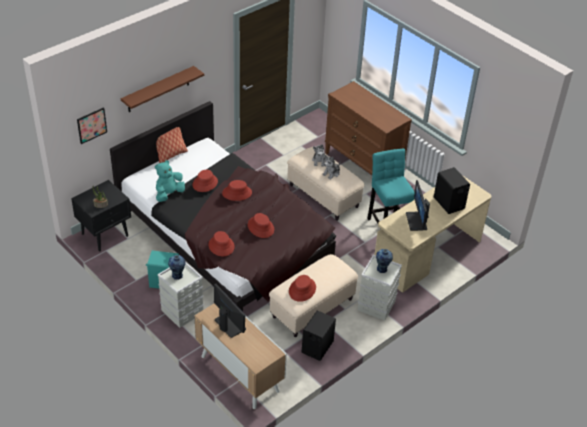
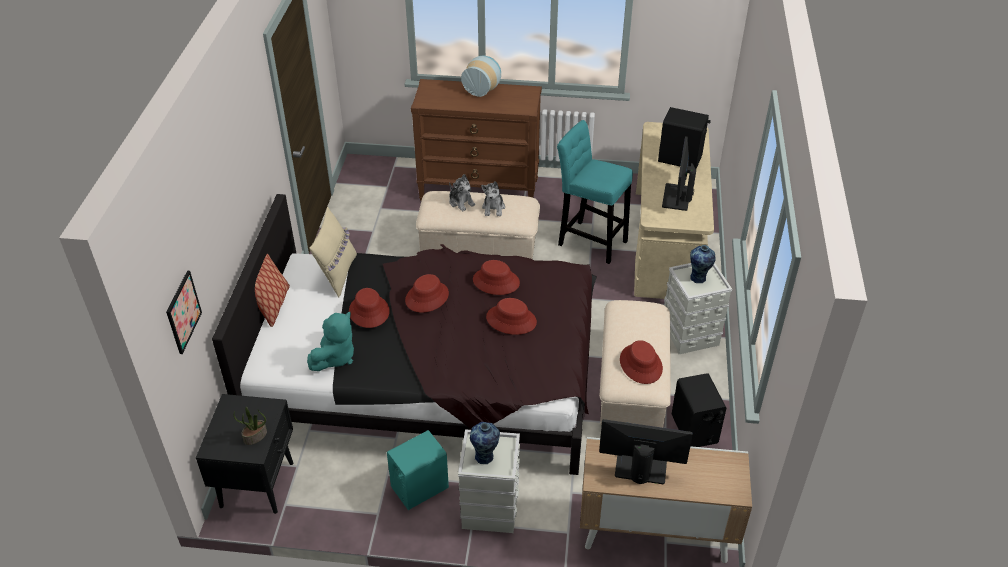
camera: 40 degrees left, 0 degrees up
brown shelf [121,66,204,112] -> none
turquoise plush toy [155,160,185,202] -> turquoise plush toy turned 150 degrees counterclockwise [307,312,354,371]
red hat [208,231,235,256] -> red hat moved to [473,260,520,295]
monitor [406,180,430,231] -> monitor turned 60 degrees clockwise [662,136,696,211]
none -> beige pillow [309,207,357,297]
none -> vase [461,56,501,97]

